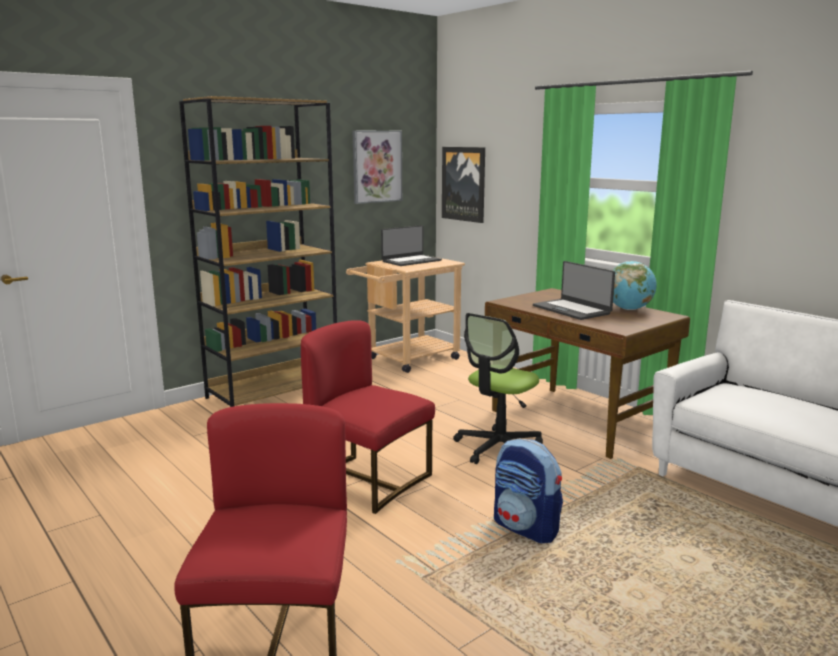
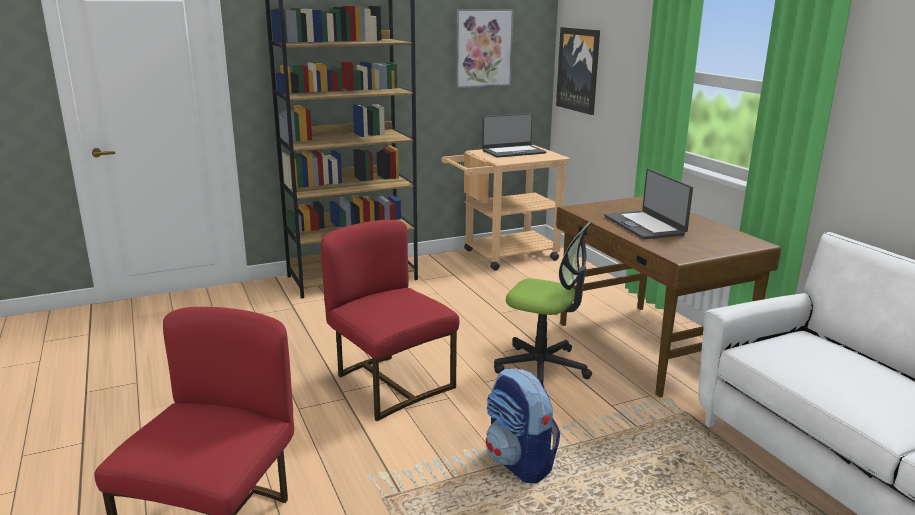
camera: 15 degrees right, 5 degrees up
office chair [453,313,543,464] -> office chair turned 120 degrees counterclockwise [494,220,593,387]
globe [612,261,657,310] -> none

